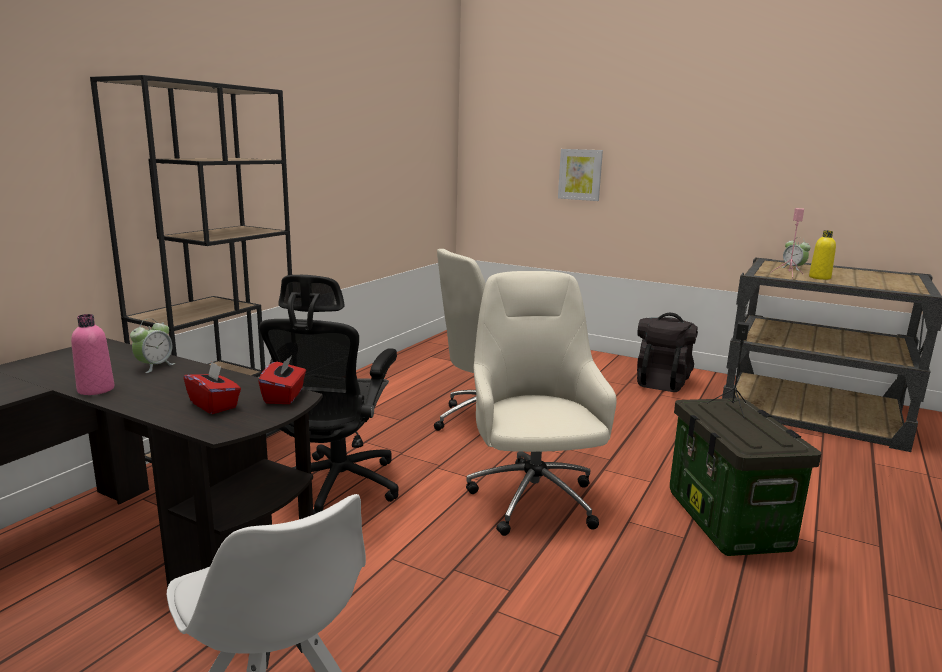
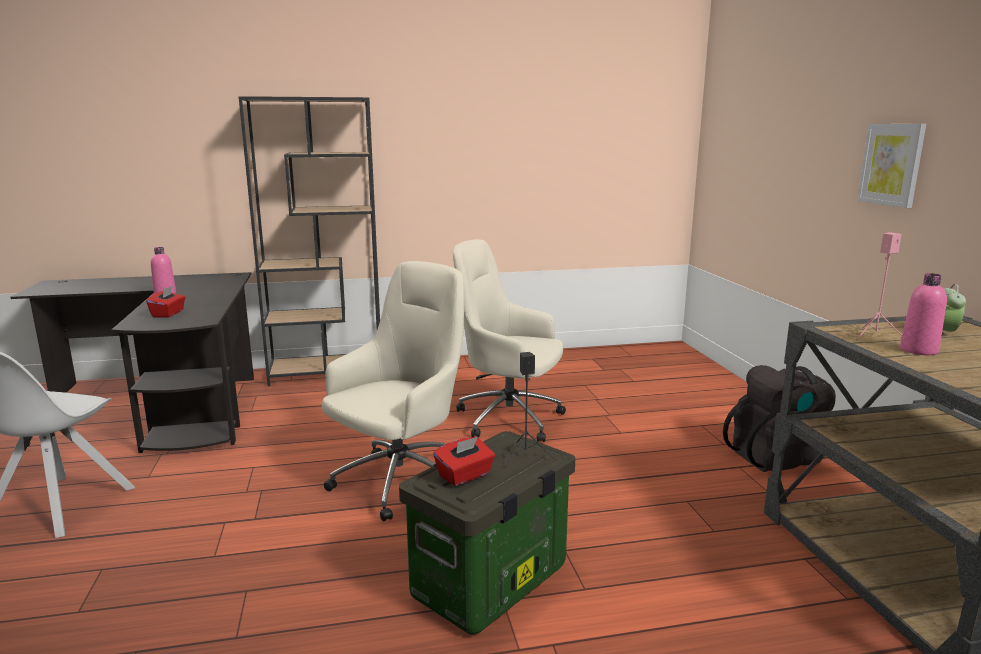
camera: 50 degrees right, 0 degrees up
alarm clock [130,318,175,373] -> none
red tissue box [258,356,306,404] -> red tissue box moved to [433,437,495,486]
office chair [259,275,398,515] -> none
picture [558,149,603,201] -> picture moved to [857,124,926,208]
yellow bottle [809,230,836,280] -> pink bottle [900,273,947,355]

